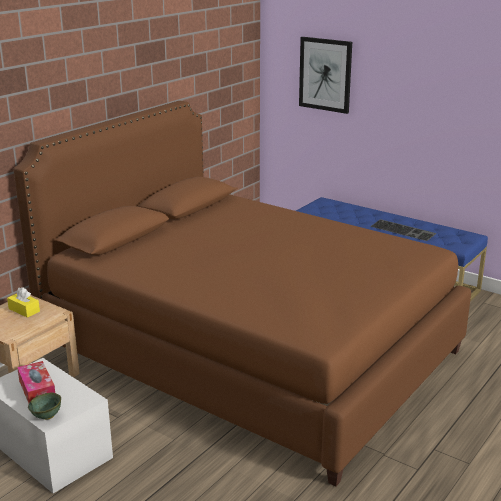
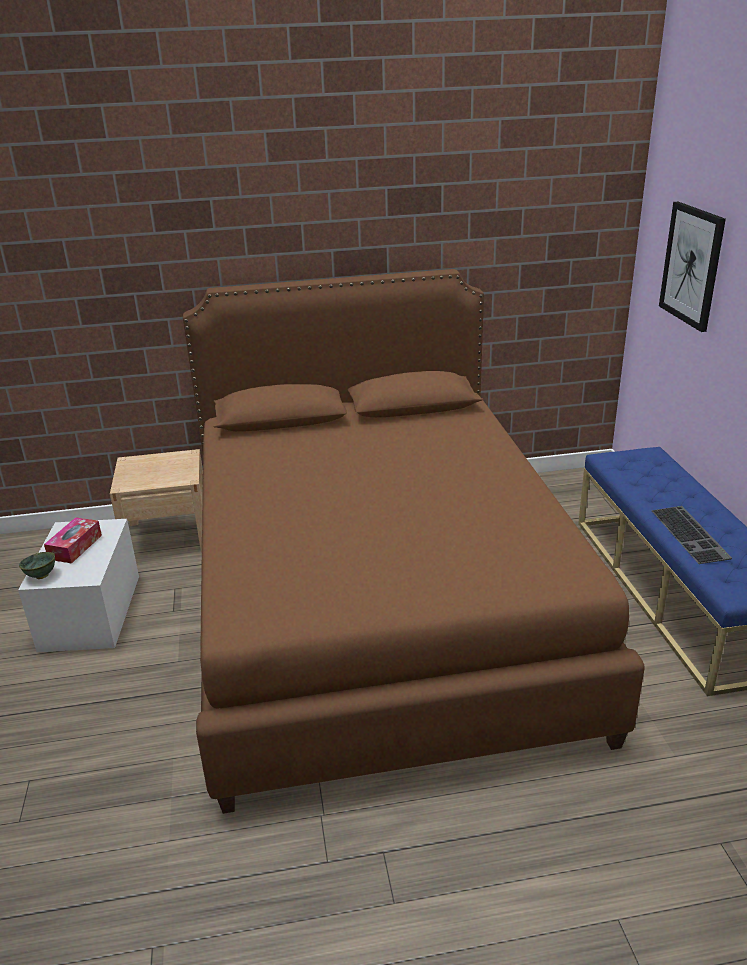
camera: 45 degrees right, 5 degrees up
yellow tissue box [7,287,40,318] -> none

